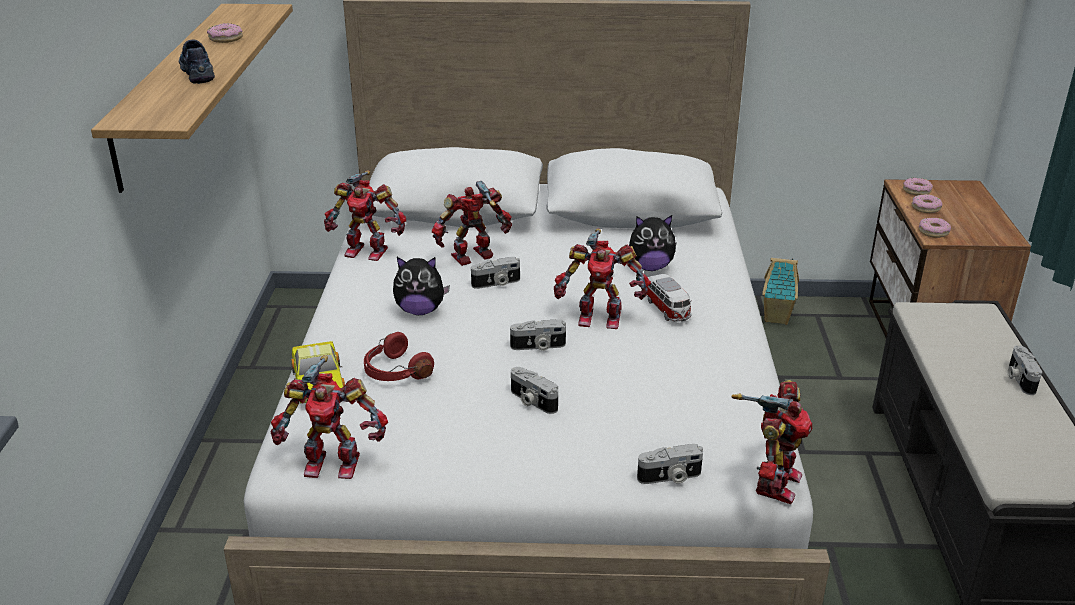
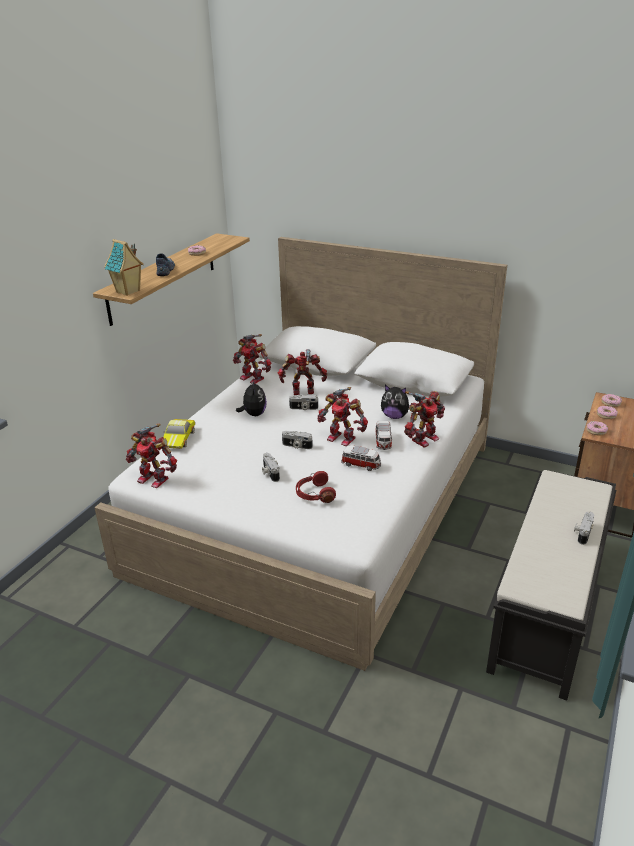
camera: 25 degrees right, 0 degrees up
red headphones [364,332,434,381] -> red headphones moved to [296,471,336,503]
plush toy [393,257,450,315] -> plush toy turned 120 degrees counterclockwise [236,381,267,416]
camera [637,444,703,484] -> none
toy robot [732,380,812,504] -> toy robot moved to [404,391,445,448]
toy house [762,258,799,325] -> toy house moved to [104,239,144,296]
none -> toy car [341,446,381,471]

